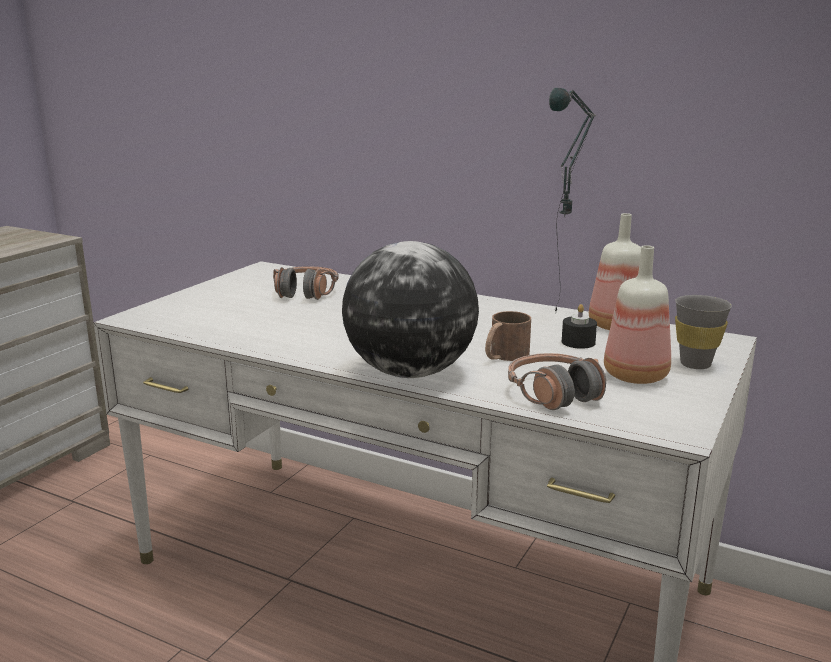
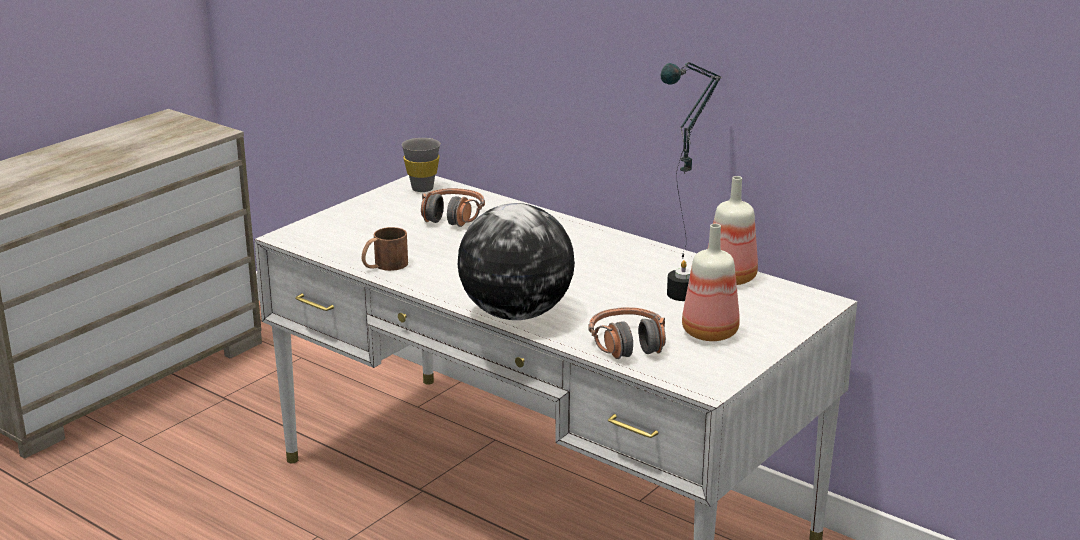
camera: 10 degrees right, 5 degrees up
brown mug [485,311,531,361] -> brown mug moved to [362,227,408,271]
grey cup [675,295,732,369] -> grey cup moved to [401,138,440,192]

